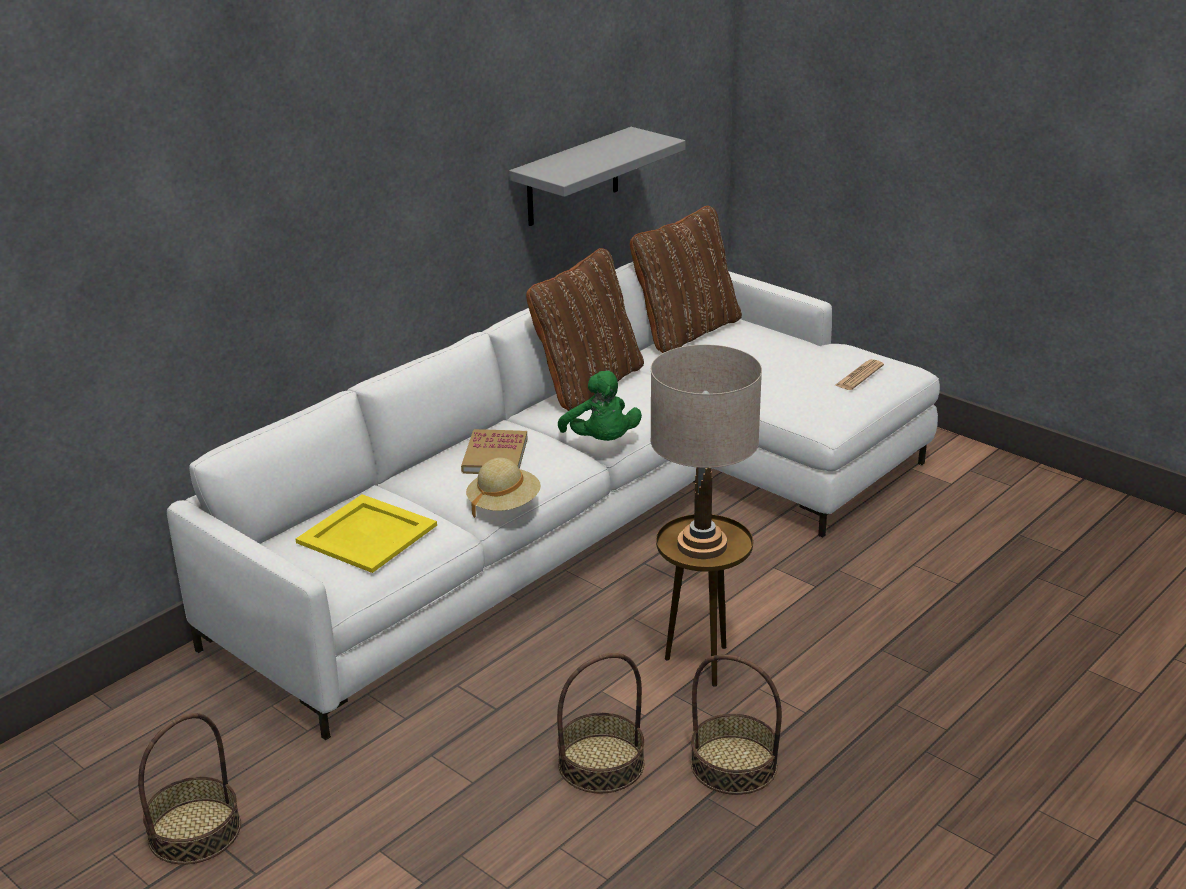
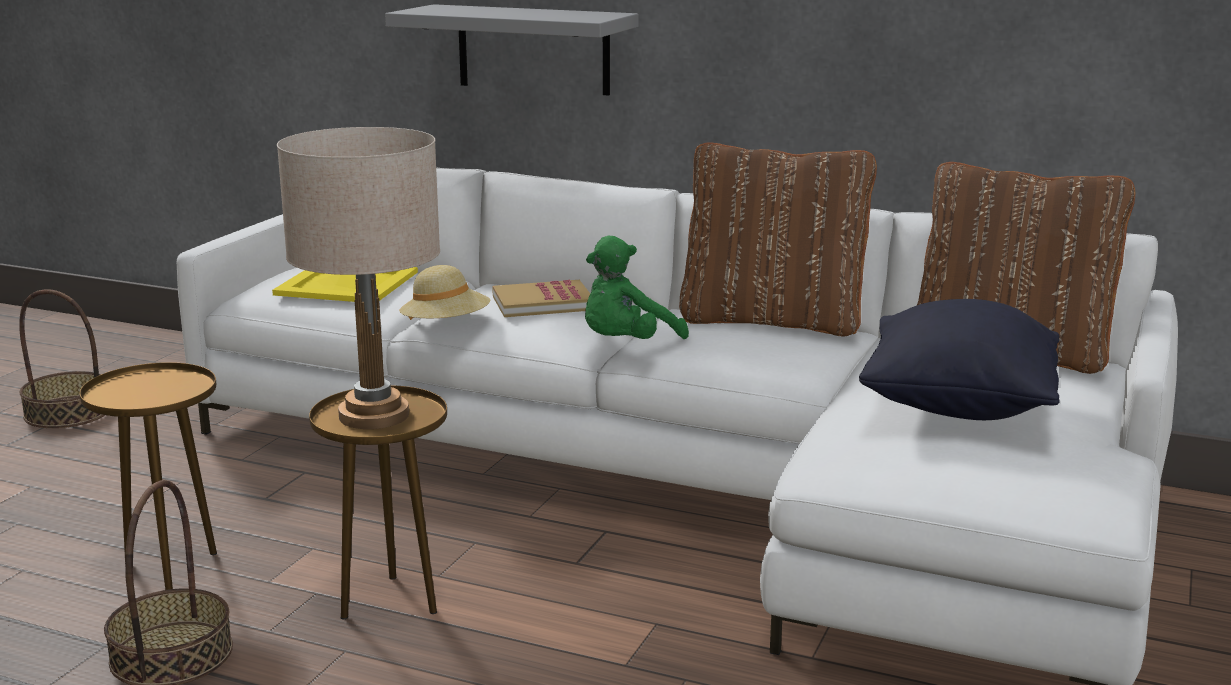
camera: 70 degrees right, 10 degrees down
grey shelf [509,127,686,226] -> grey shelf moved to [385,4,638,96]
basket [557,653,644,793] -> brown side table [80,362,217,590]
newspaper [834,359,884,390] -> none
none -> black pillow [859,299,1060,420]

